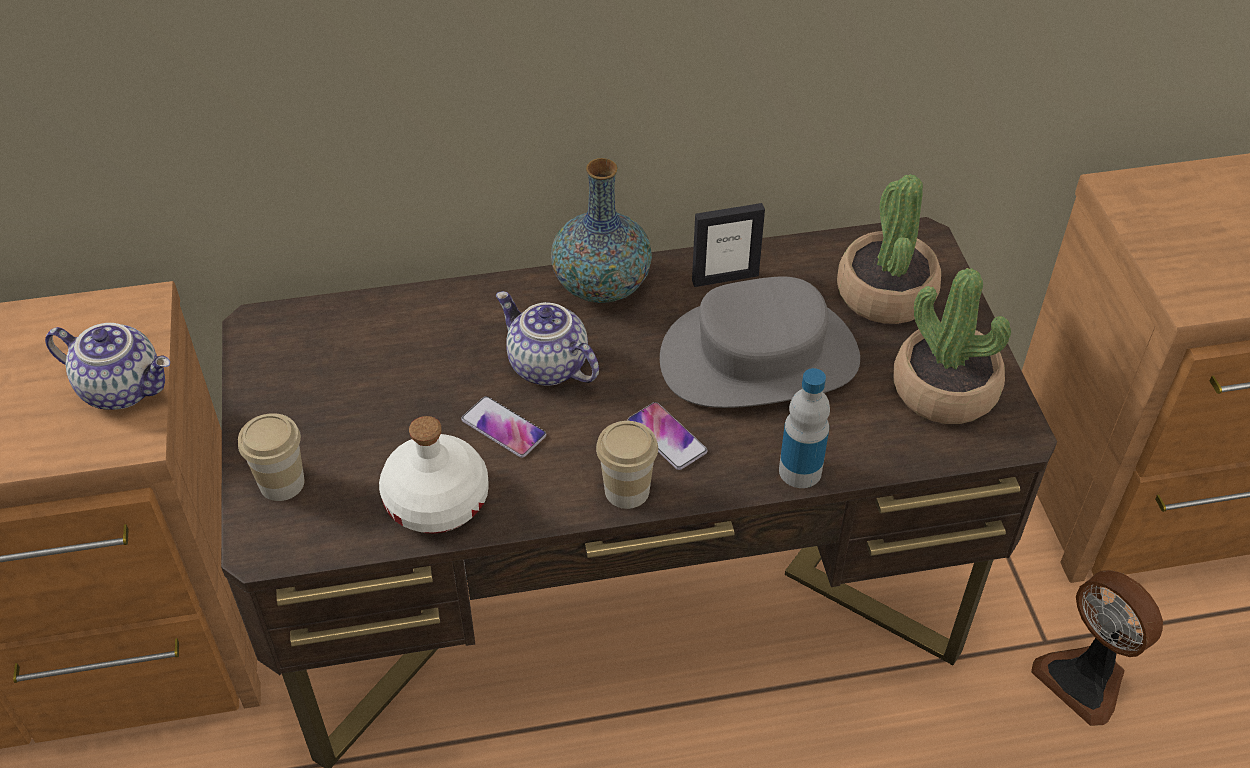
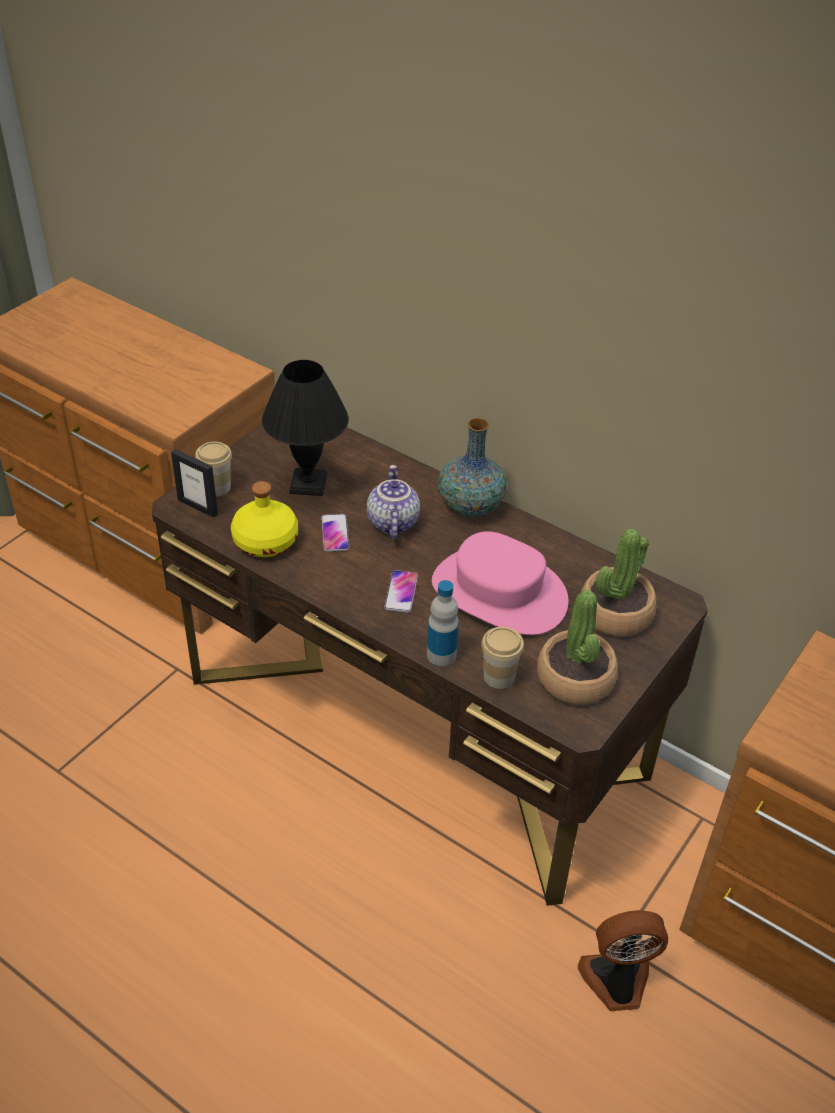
camera: 45 degrees right, 5 degrees down
teapot [45,323,170,410] -> none
white bottle [379,416,489,533] -> yellow bottle [231,481,298,557]
cup [596,421,658,509] -> cup moved to [481,627,524,689]
grey hat [660,277,860,408] -> pink hat [432,531,568,635]
picture frame [692,203,765,287] -> picture frame moved to [171,449,218,518]
fan [1031,570,1163,726] -> fan turned 75 degrees clockwise [578,910,668,1011]
none -> black table lamp [262,360,349,496]

